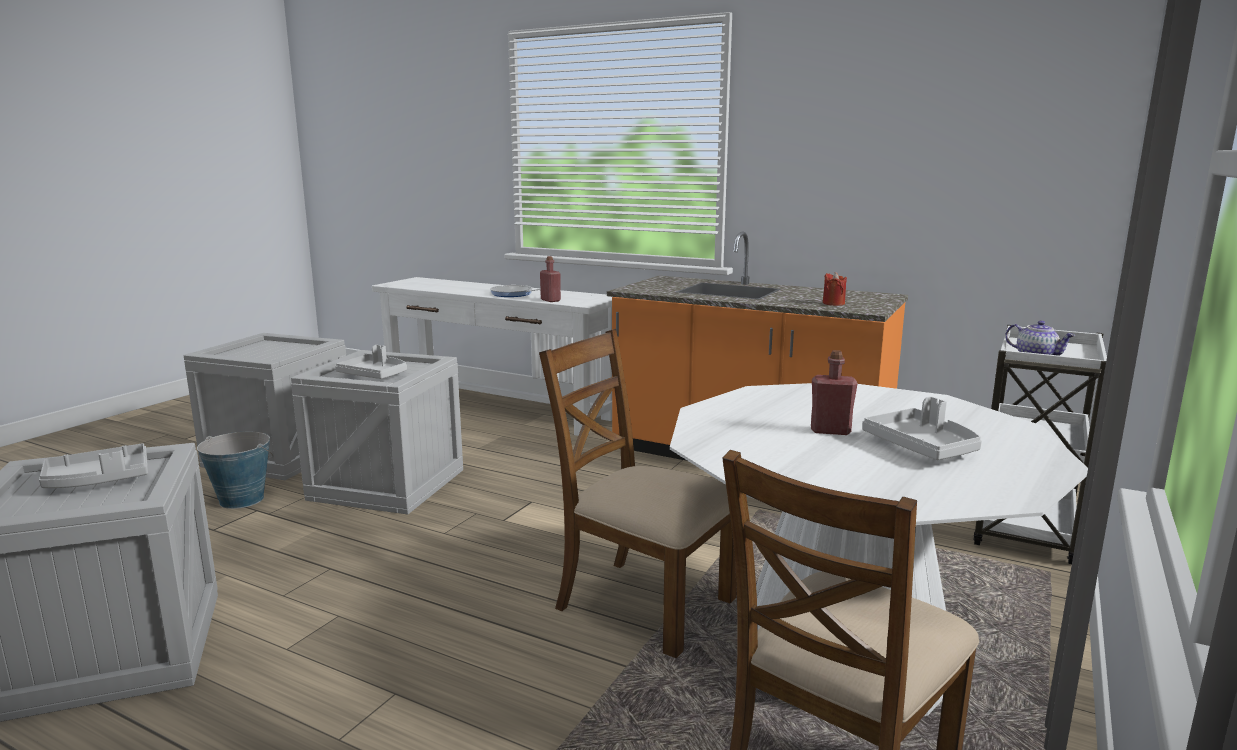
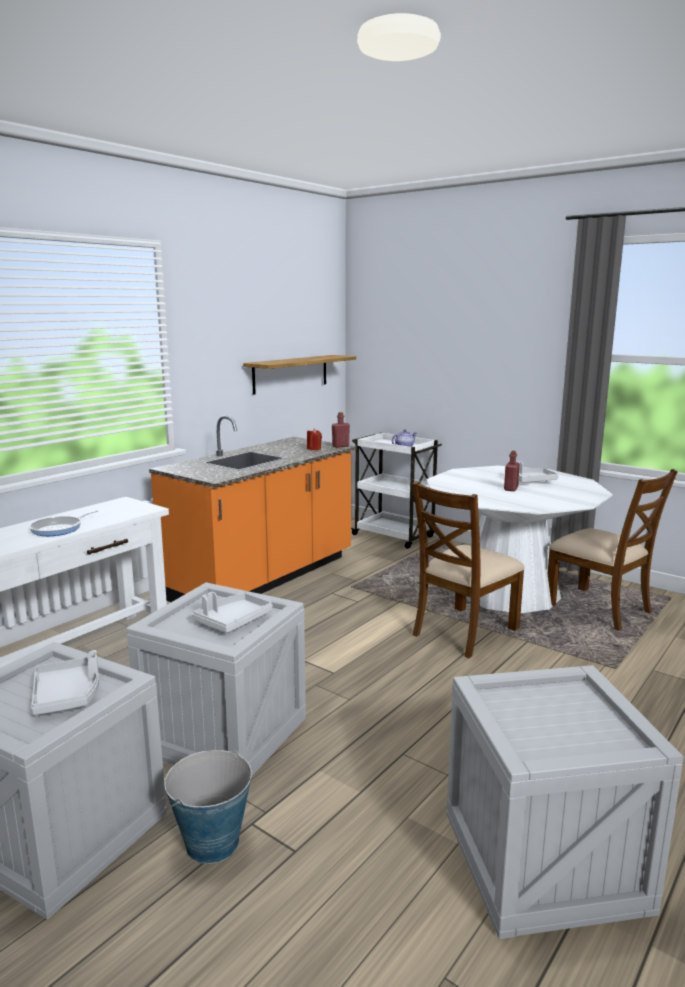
camera: 80 degrees left, 0 degrees up
grey tray [39,443,148,488] -> grey tray moved to [31,650,99,715]
red bottle [540,256,561,302] -> red bottle moved to [332,412,350,448]
none -> shelf [243,355,356,395]

